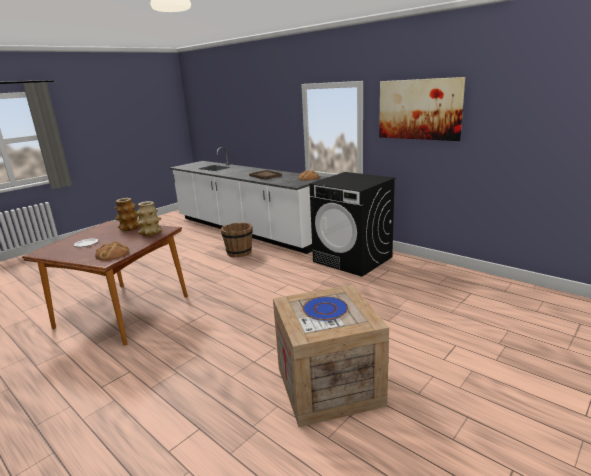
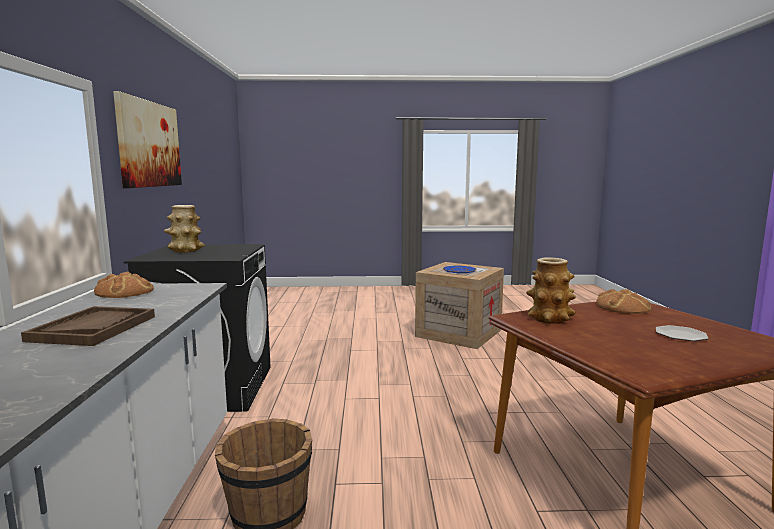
camera: 135 degrees left, 10 degrees down
vase [115,198,140,231] -> vase moved to [164,205,205,253]

